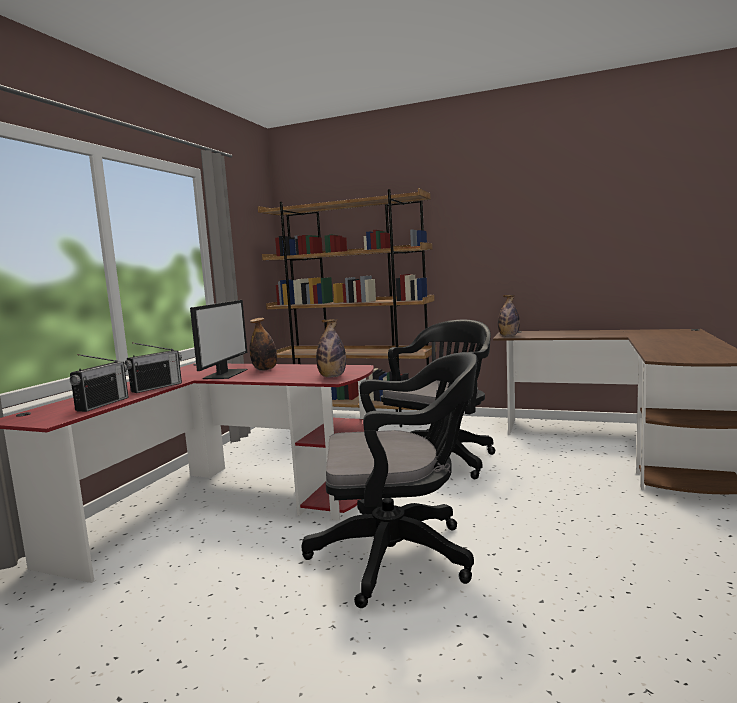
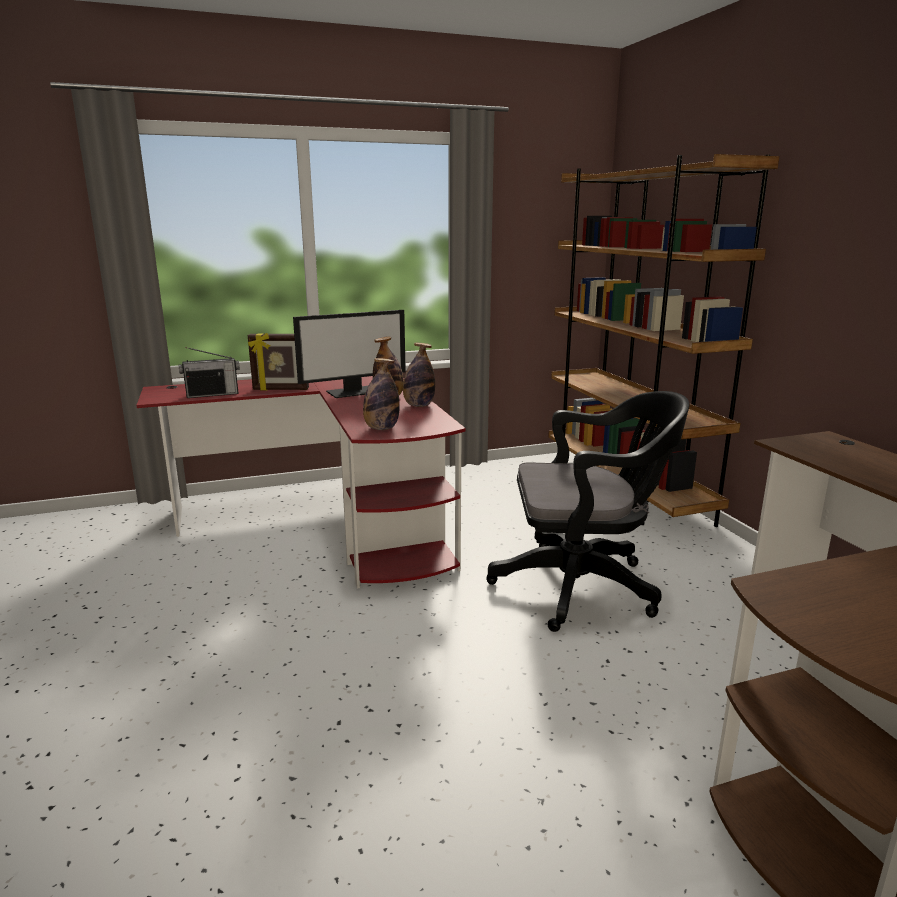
camera: 50 degrees right, 10 degrees up
radio [124,342,182,393] -> picture frame [248,333,309,390]
black office chair [302,352,478,608] -> none
bottle [498,295,520,336] -> bottle moved to [403,343,435,407]

